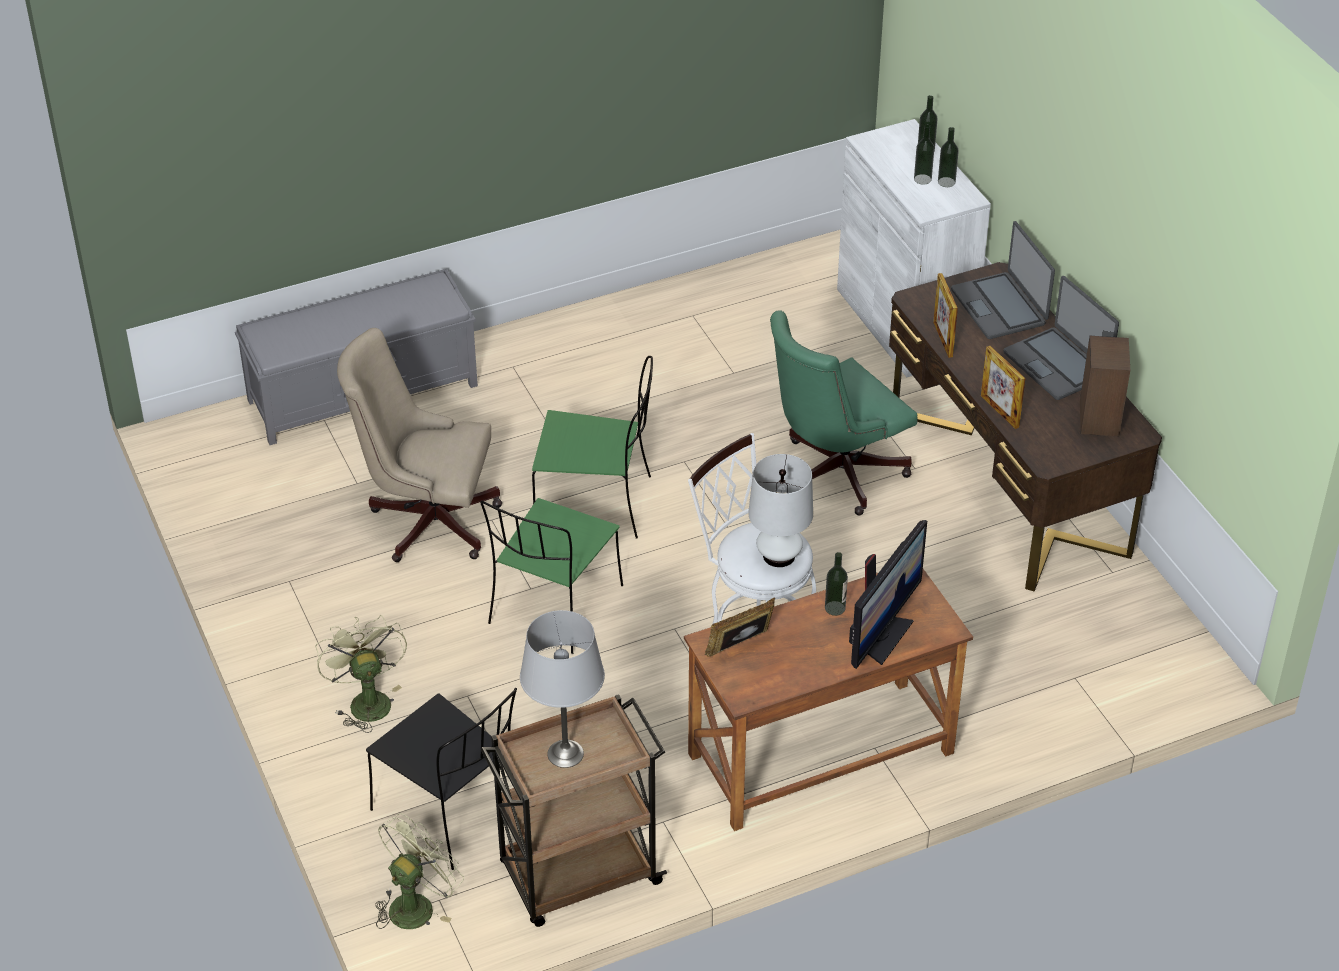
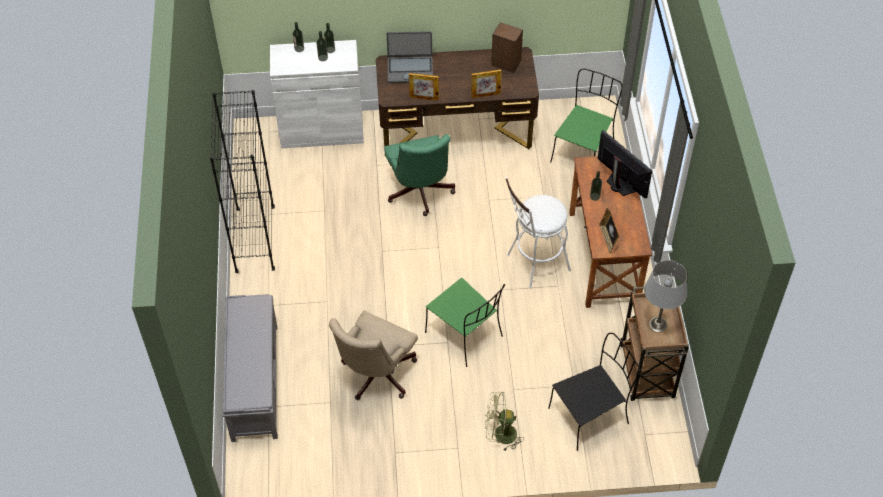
camera: 70 degrees left, 10 degrees up
green fan [376,813,464,929] -> none
green chair [532,356,653,539] -> green chair moved to [550,68,622,162]
white table lamp [748,454,813,567] -> none
laptop [1003,276,1119,400] -> none
none -> black bookcase [210,90,275,273]

